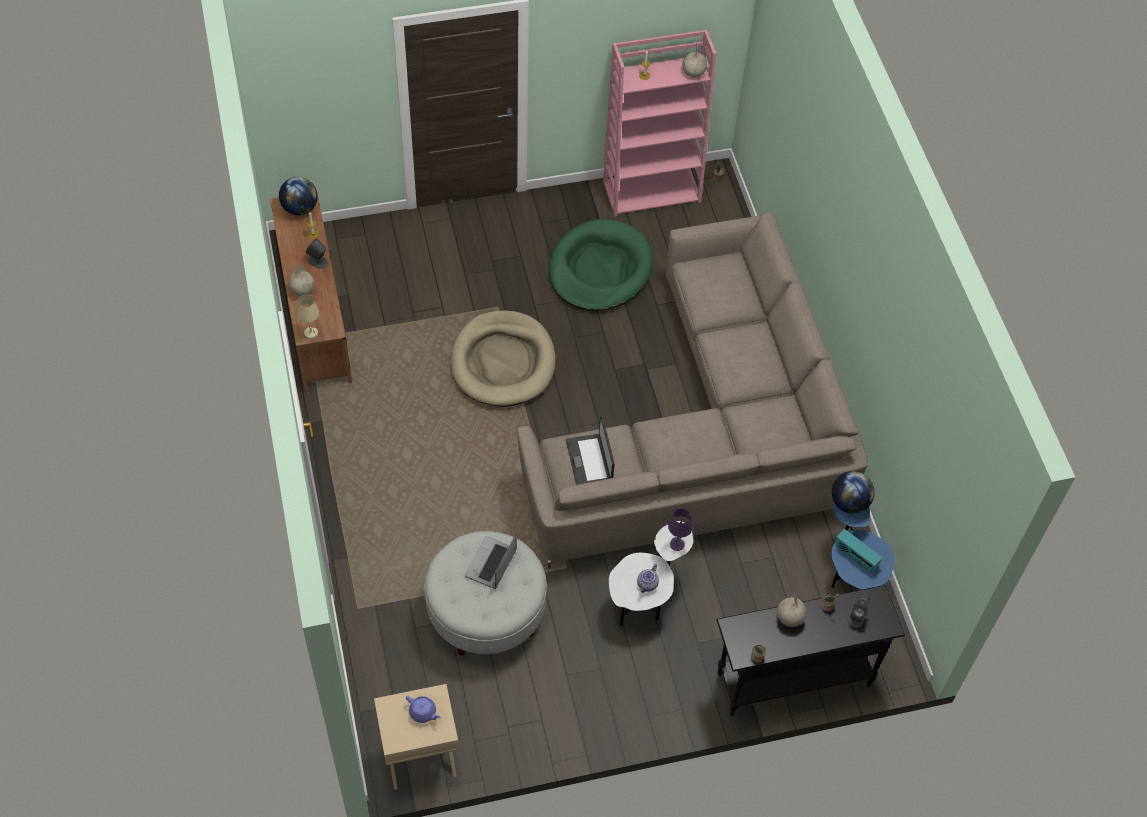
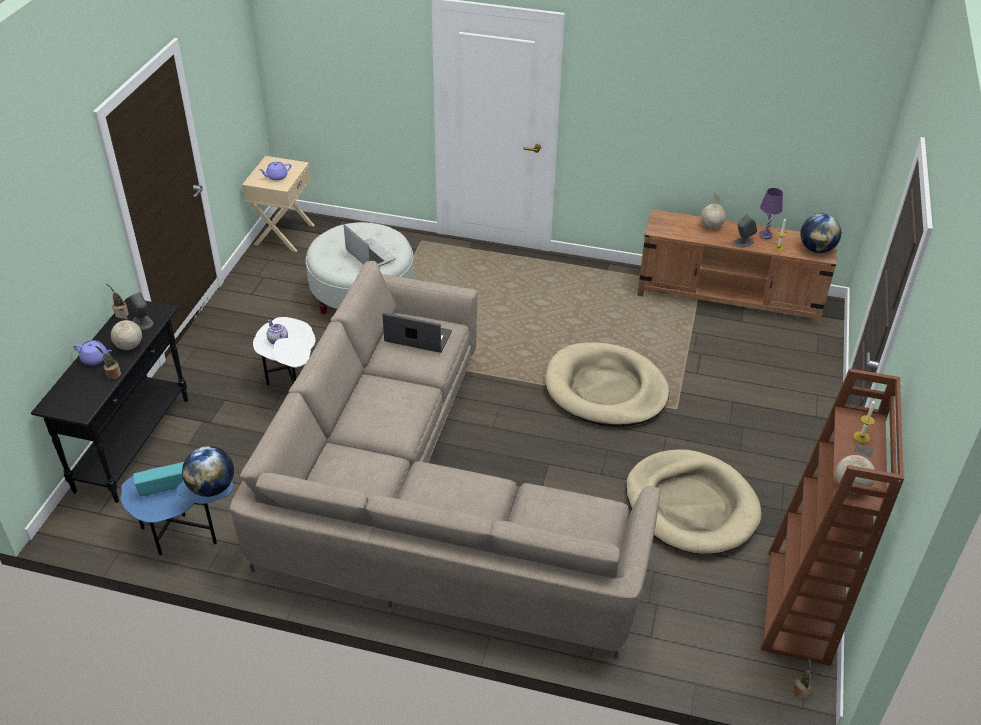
camera: 120 degrees right, 15 degrees down
beige table lamp [296,295,319,339] -> none
green dog bed [549,219,653,311] -> beige dog bed [626,449,762,554]
pink bookcase [603,30,716,217] -> brown bookcase [760,368,904,666]
purple table lamp [668,509,693,551] -> purple table lamp moved to [759,188,783,239]
grey speaker [847,592,870,628] -> grey speaker moved to [128,292,153,330]
none -> purple teapot [73,340,112,365]

